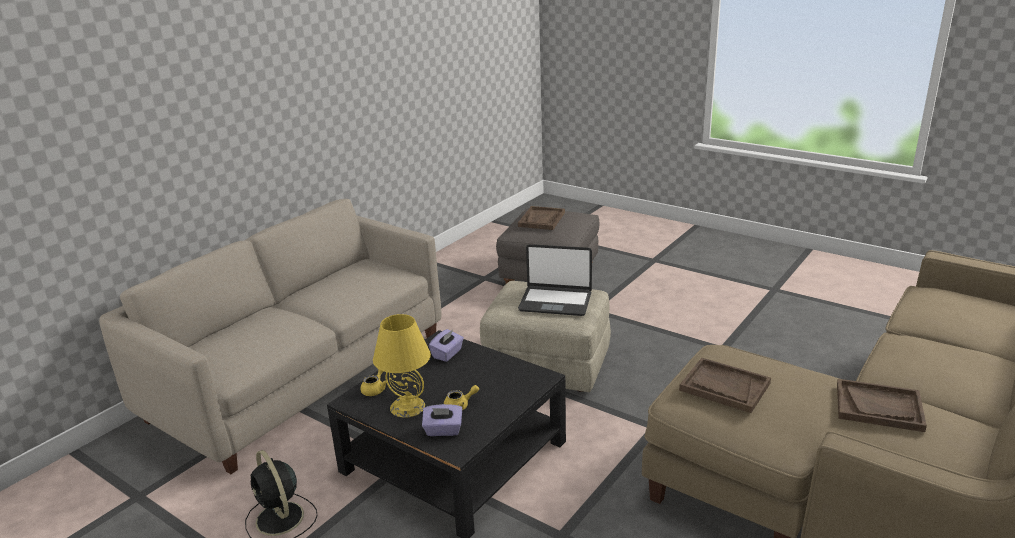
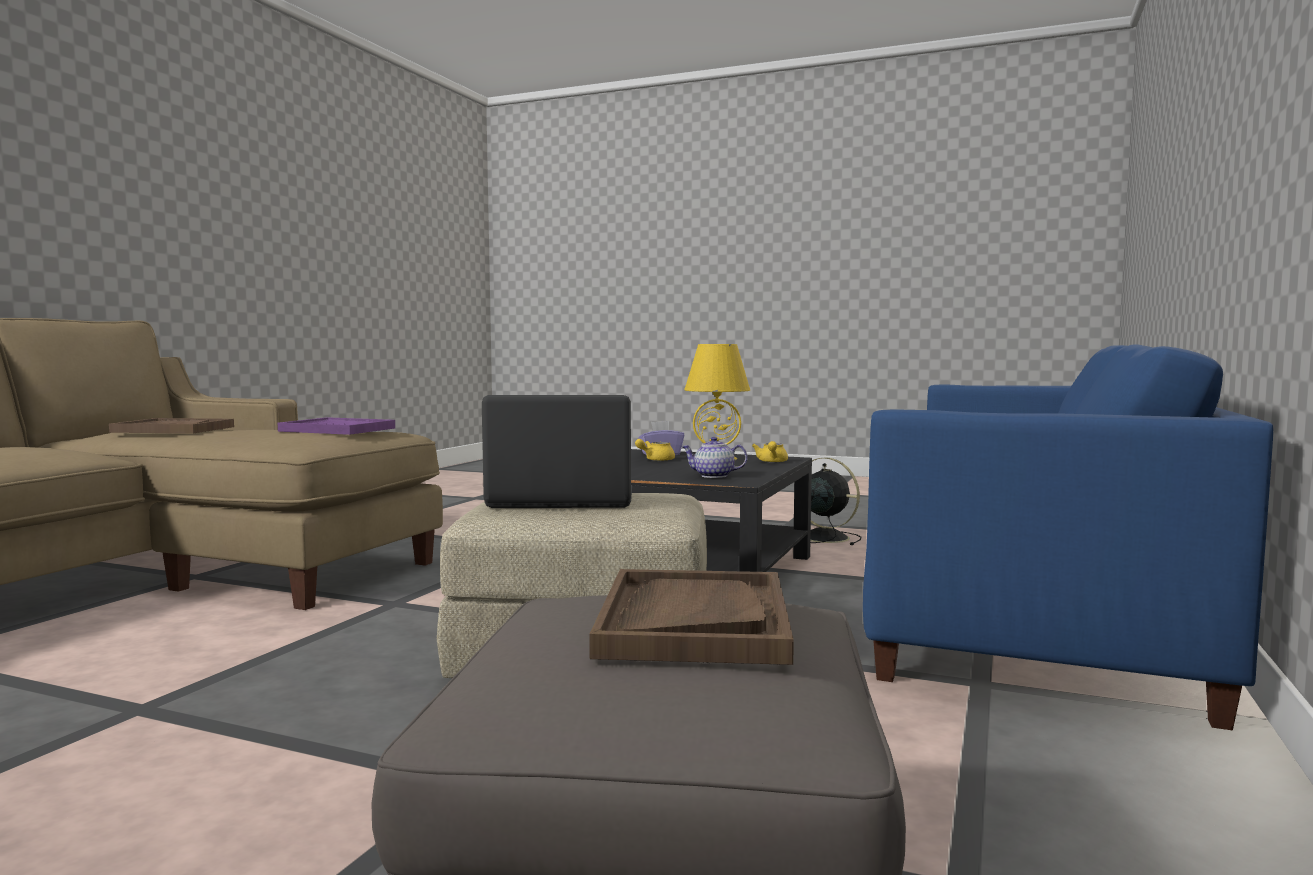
camera: 165 degrees right, 20 degrees down
beige sofa [99,199,442,474] -> blue sofa [863,344,1273,730]
purple tissue box [429,329,464,362] -> teapot [682,437,748,478]
brown tray [679,358,771,413] -> purple tray [278,417,395,435]

